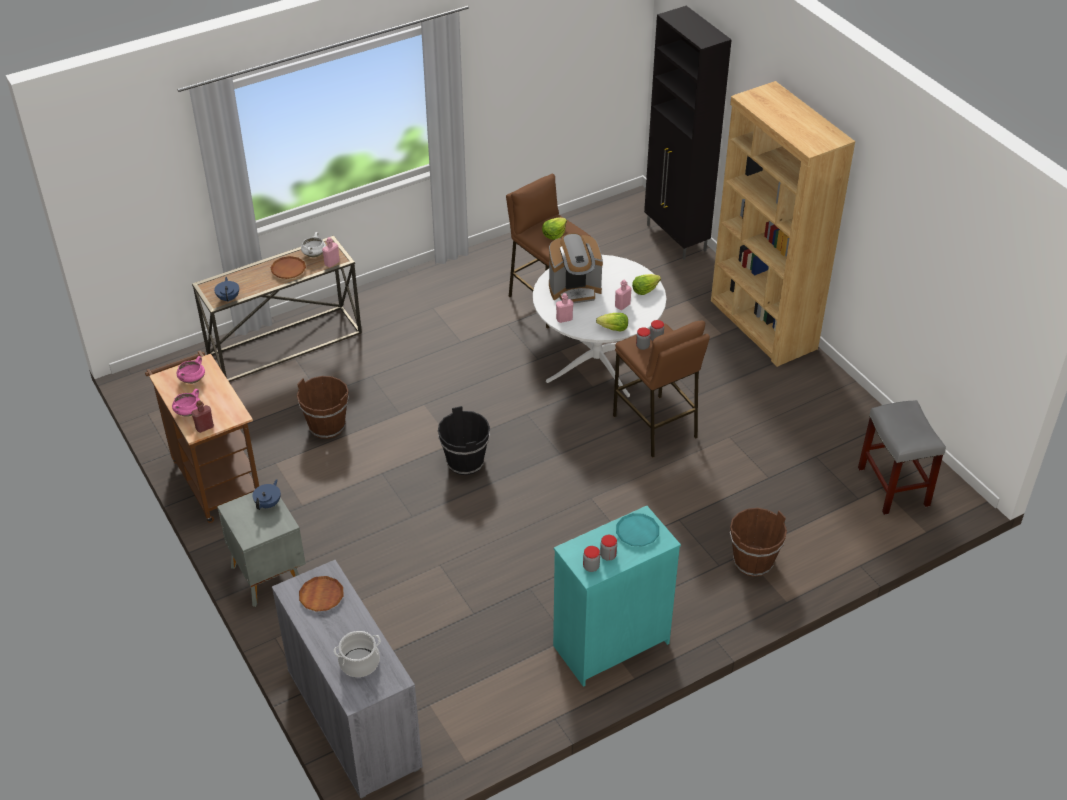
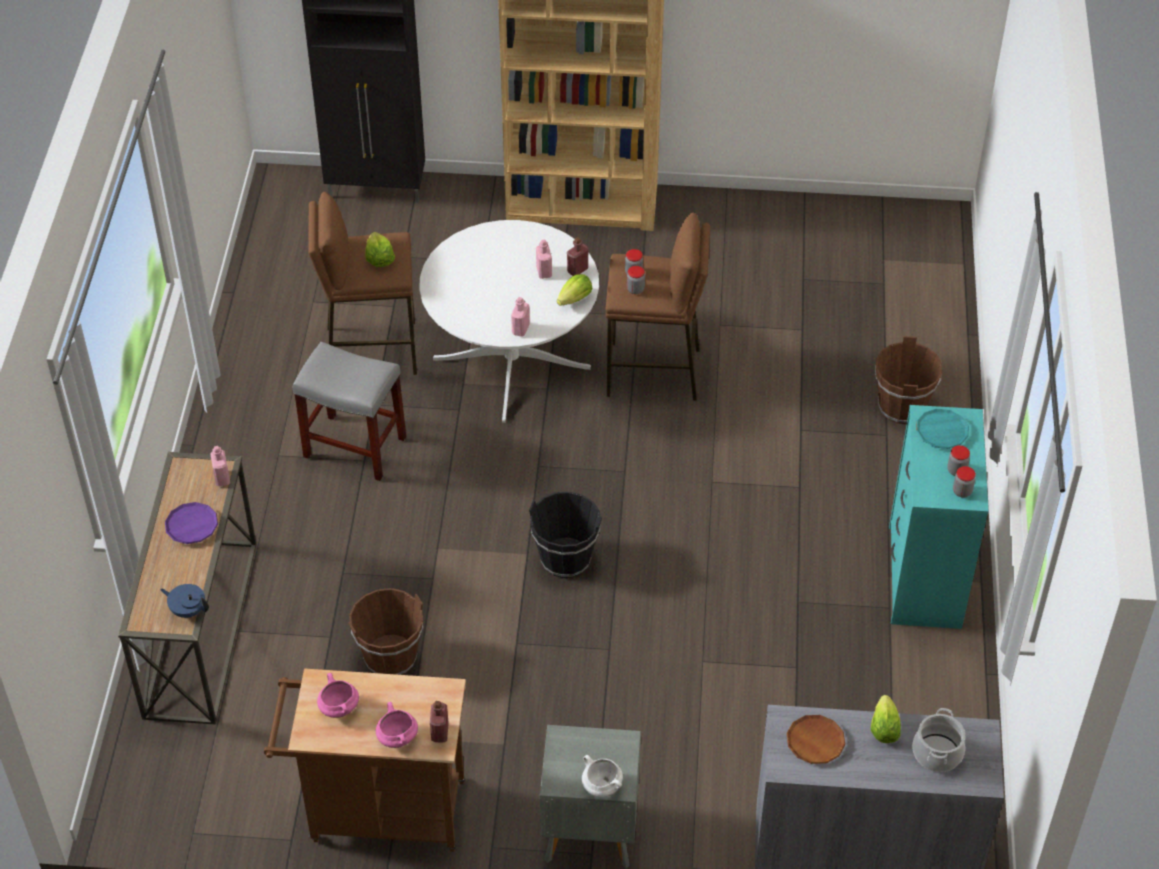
camera: 55 degrees left, 5 degrees up
blue teapot [252,479,281,510] -> none
brown plate [271,256,306,279] -> purple plate [165,502,218,544]
white cooking pot [301,232,326,257] -> white cooking pot moved to [582,755,623,797]
coffee machine [549,233,603,303] -> none
lettuce [632,274,661,295] -> lettuce moved to [871,695,901,743]
grey stool [858,400,946,515] -> grey stool moved to [293,342,406,481]
none -> red bottle [567,238,589,276]

